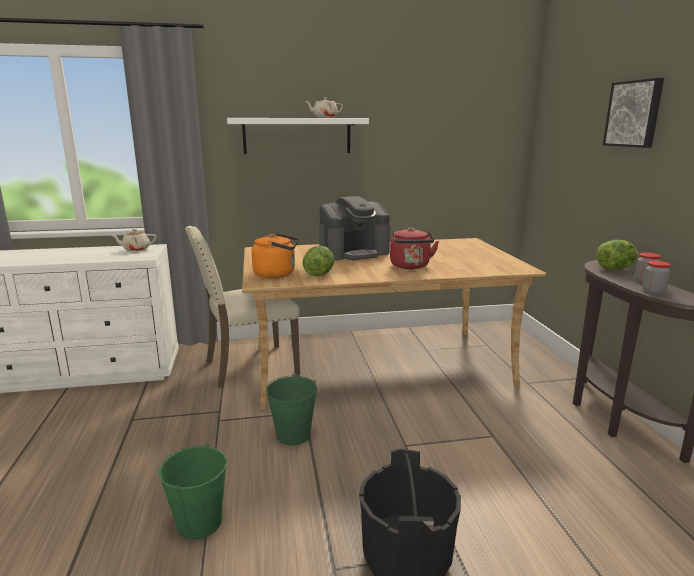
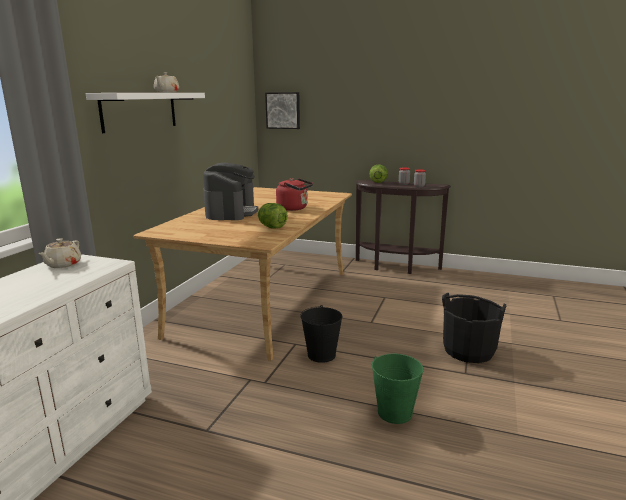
camera: 60 degrees left, 0 degrees up
beige chair [185,226,300,388] -> none
orange kettle [251,233,299,278] -> none
green bucket [266,376,317,445] -> black bucket [300,305,342,363]
picture [603,78,664,148] -> picture moved to [265,92,300,129]

